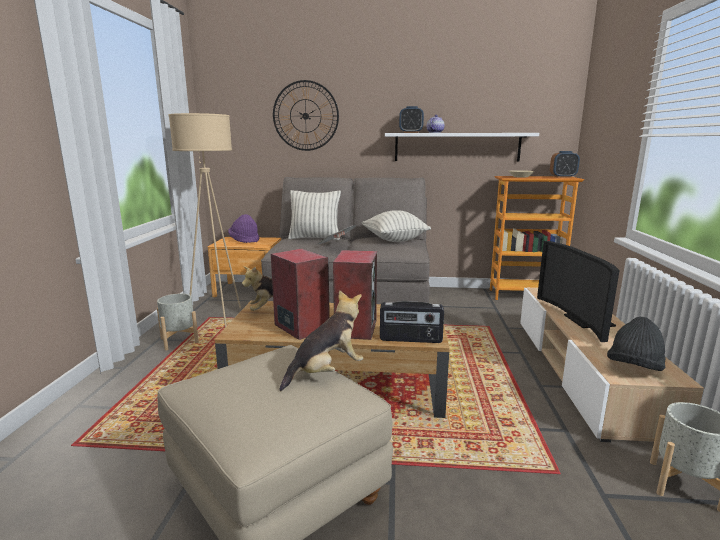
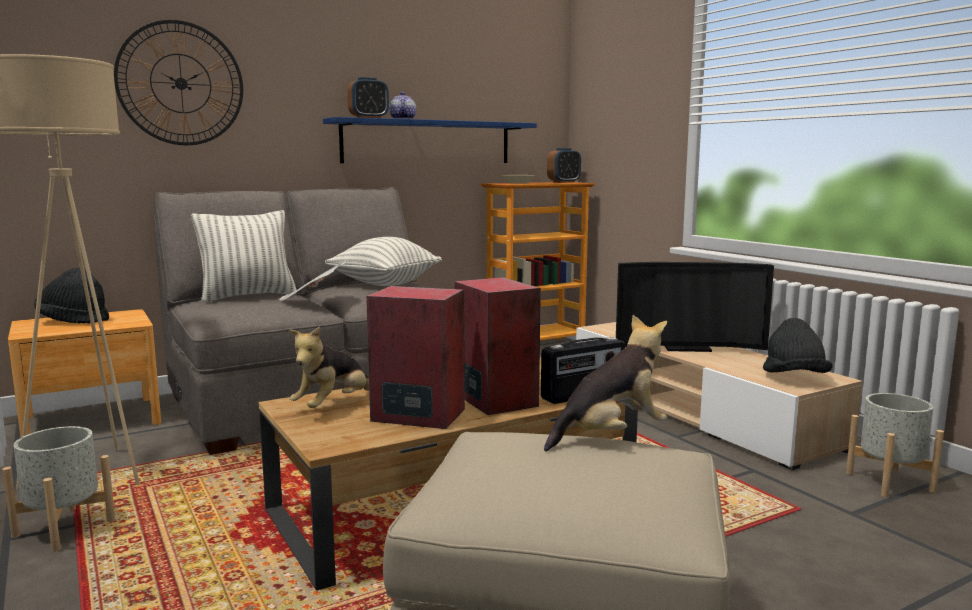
camera: 35 degrees left, 5 degrees down
purple hat [228,214,259,243] -> black hat [34,268,109,324]
plush toy [279,290,363,391] -> plush toy turned 45 degrees clockwise [544,315,667,452]
white shelf [385,133,539,162] -> blue shelf [323,117,537,163]
television [537,241,620,342] -> television turned 45 degrees counterclockwise [616,262,774,352]

